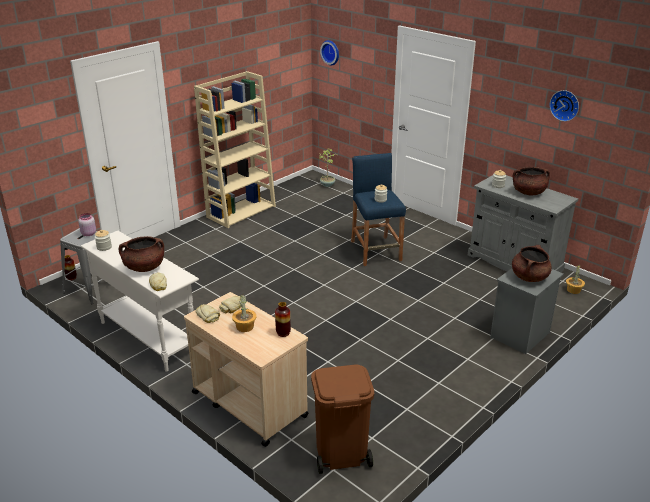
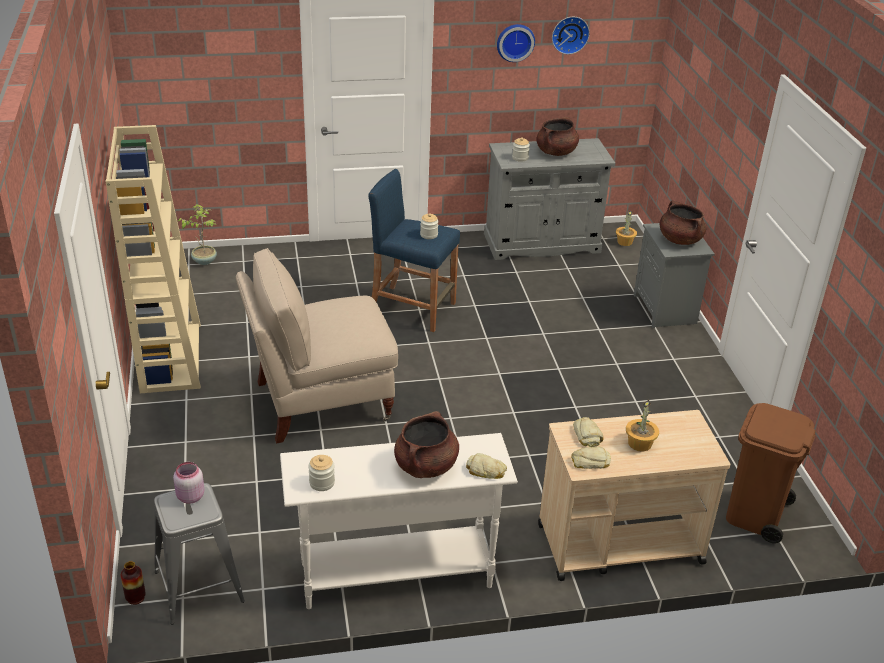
camera: 55 degrees left, 5 degrees up
vase [275,302,291,337] -> none
wall clock [320,40,339,65] -> wall clock moved to [497,24,535,62]
none -> beige chair [236,248,398,443]

